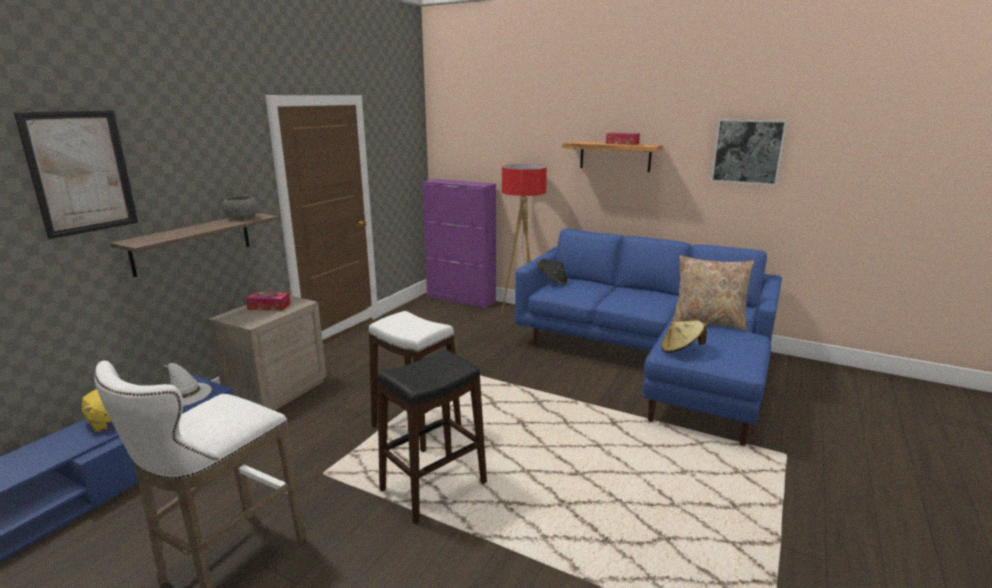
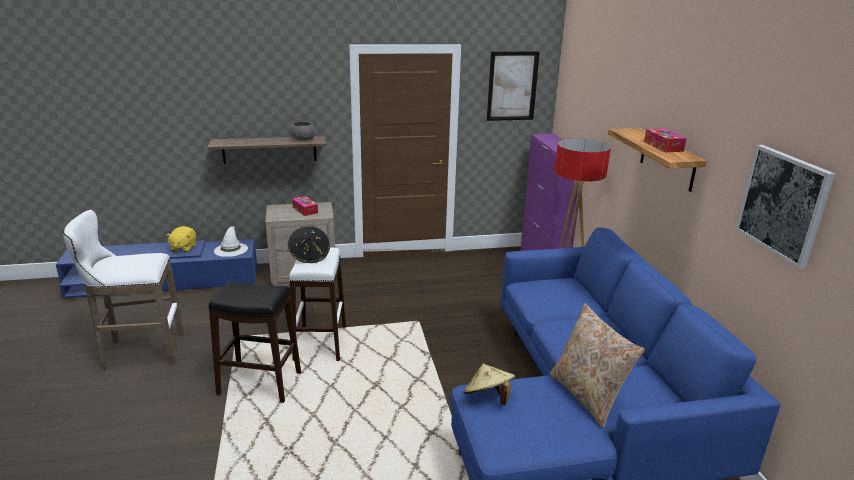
camera: 50 degrees right, 5 degrees up
picture [13,110,138,239] -> picture moved to [487,51,540,121]
black hat [537,259,567,285] -> black hat moved to [288,226,330,263]

